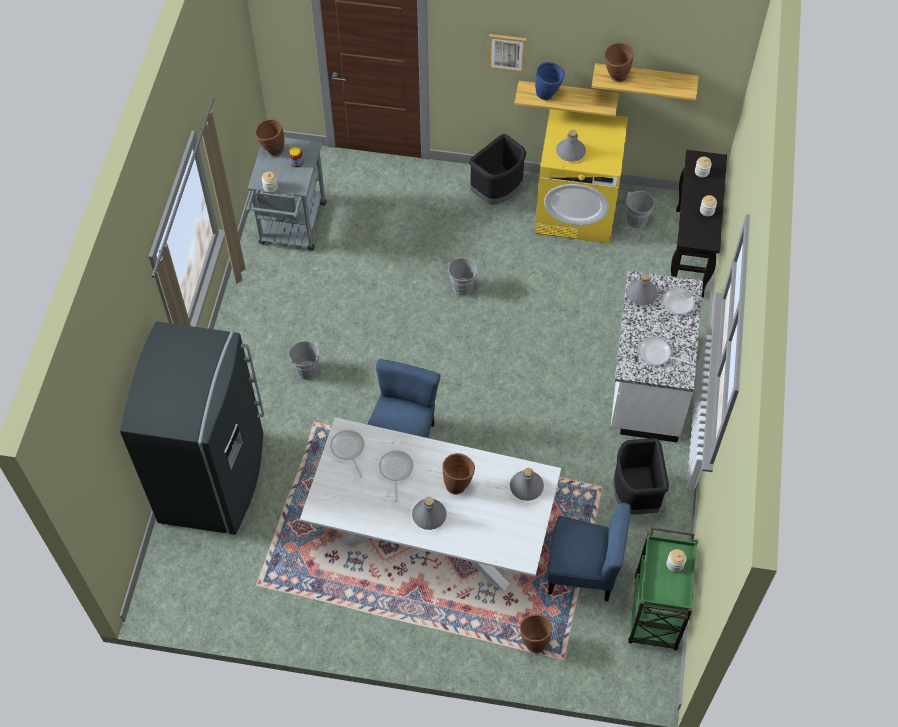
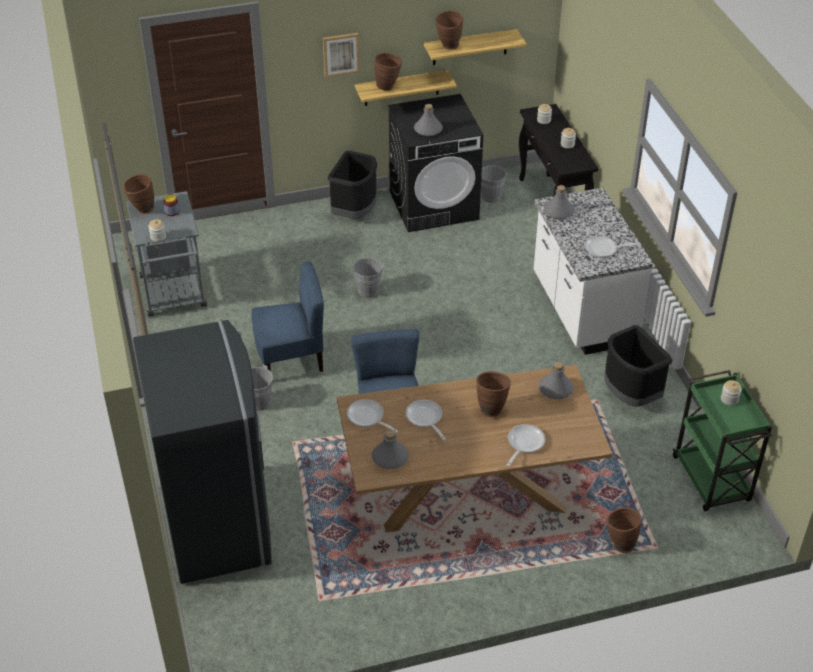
camera: 25 degrees left, 15 degrees down
white dining table [300,417,561,591] -> brown dining table [337,365,612,533]
grey bottle [412,497,447,530] -> grey bottle moved to [372,430,409,469]
blue vase [535,62,565,100] -> brown vase [375,53,402,91]
yellow washing machine [535,109,628,243] -> black washing machine [388,94,483,232]
blue chair [548,503,631,601] -> blue chair moved to [251,262,324,372]
frying pan [649,288,695,319] -> frying pan moved to [507,424,546,466]

